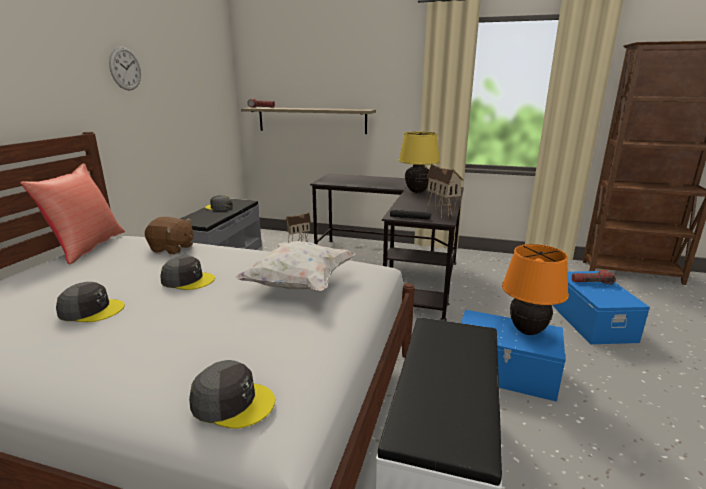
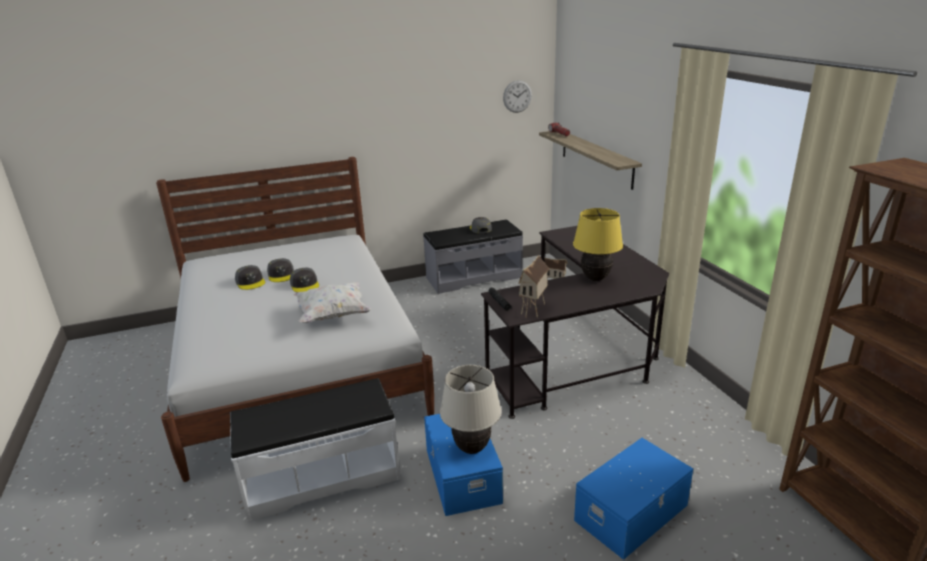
camera: 55 degrees right, 5 degrees up
red pillow [20,163,125,265] -> none
wall clock [109,46,141,91] -> wall clock moved to [503,80,532,113]
brown plush toy [145,217,194,254] -> none
grey cap [189,360,275,429] -> grey cap moved to [267,258,294,282]
orange table lamp [502,244,569,335] -> beige table lamp [440,365,502,454]
flashlight [572,269,616,285] -> none

